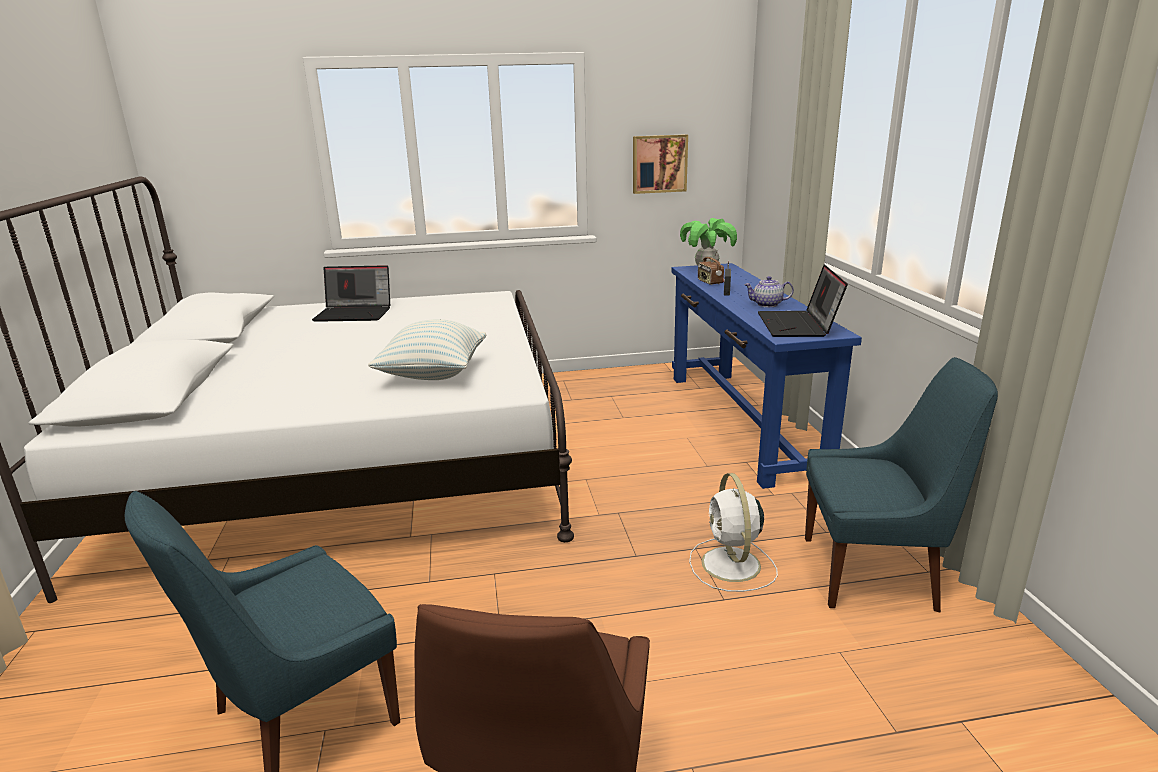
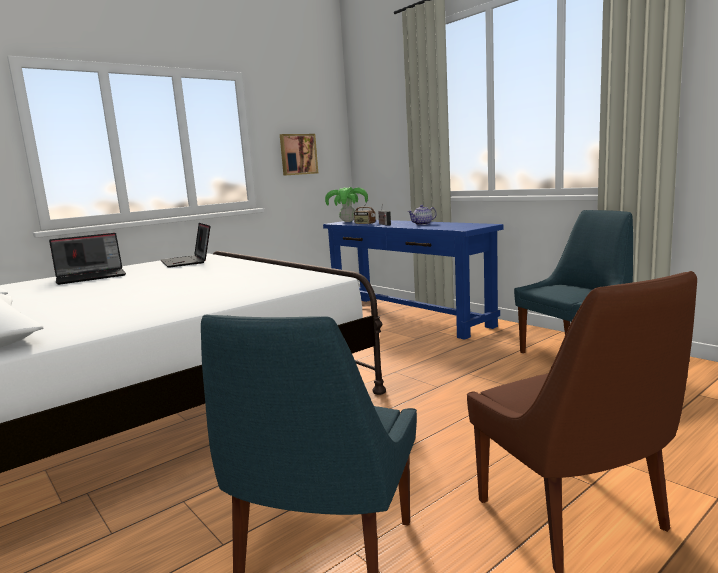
camera: 30 degrees left, 10 degrees down
pillow [368,319,486,380] -> none
white fan [689,473,778,592] -> none
laptop [758,265,848,337] -> laptop moved to [160,223,210,268]

